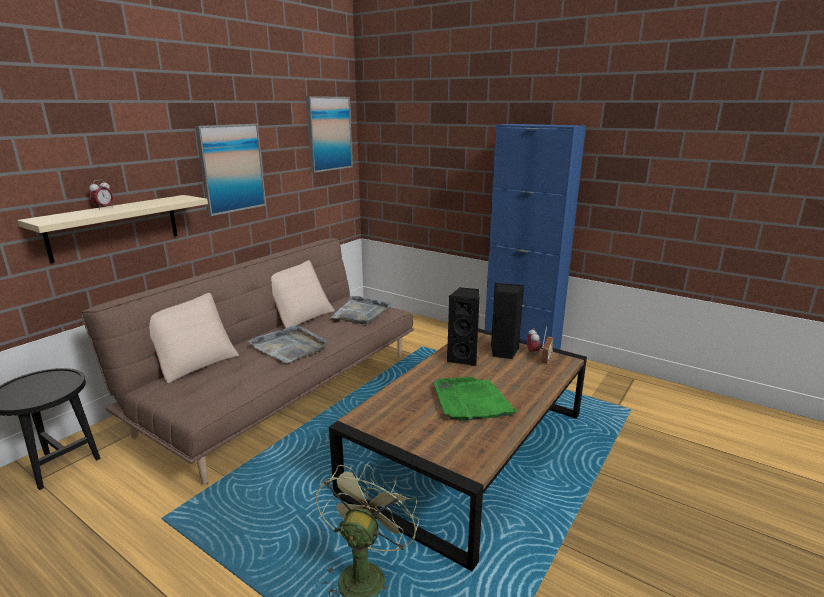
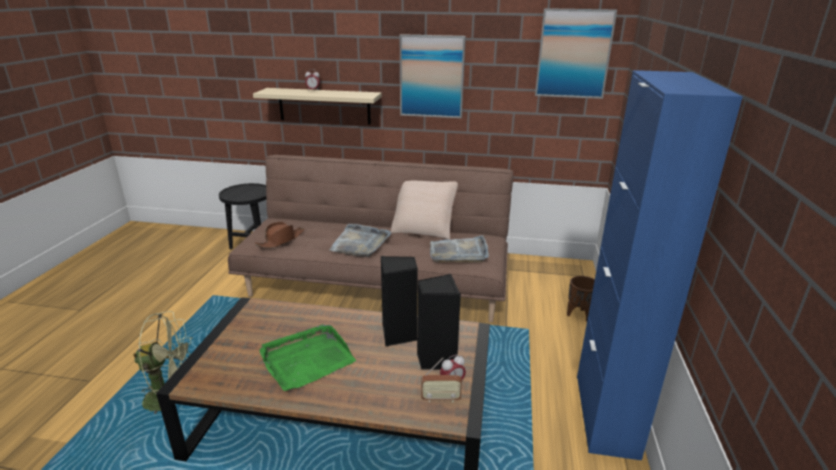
camera: 65 degrees right, 5 degrees up
beige pillow [149,293,239,383] -> none
none -> brown hat [255,222,304,248]
none -> brown planter [567,276,595,322]

